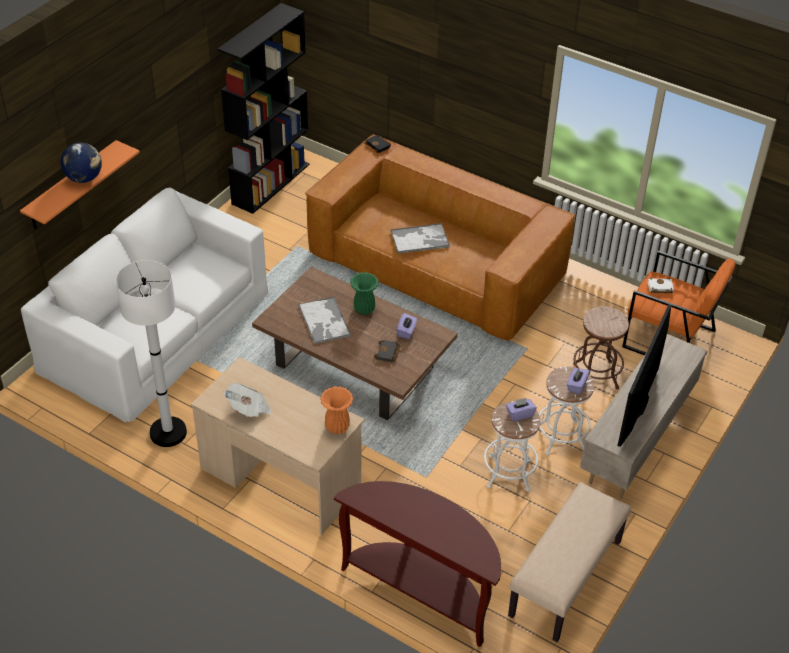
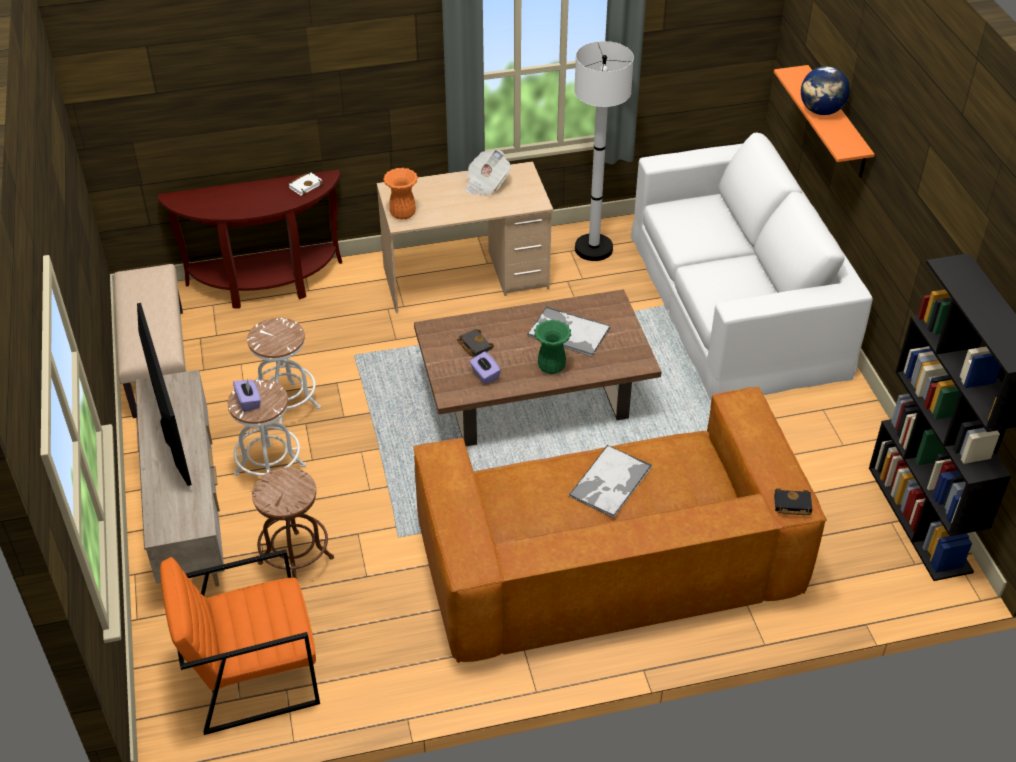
camera: 135 degrees right, 0 degrees up
purple tissue box [506,398,537,421] -> none
white book [648,278,674,293] -> white book moved to [288,172,324,196]

